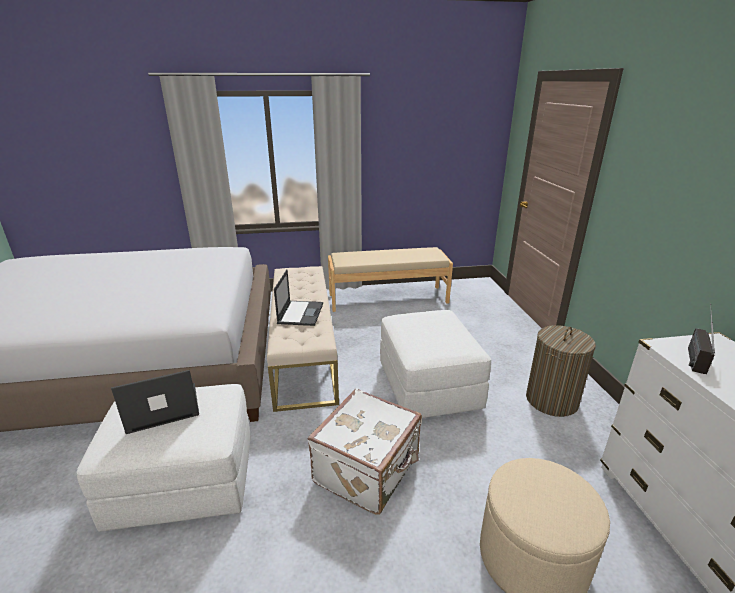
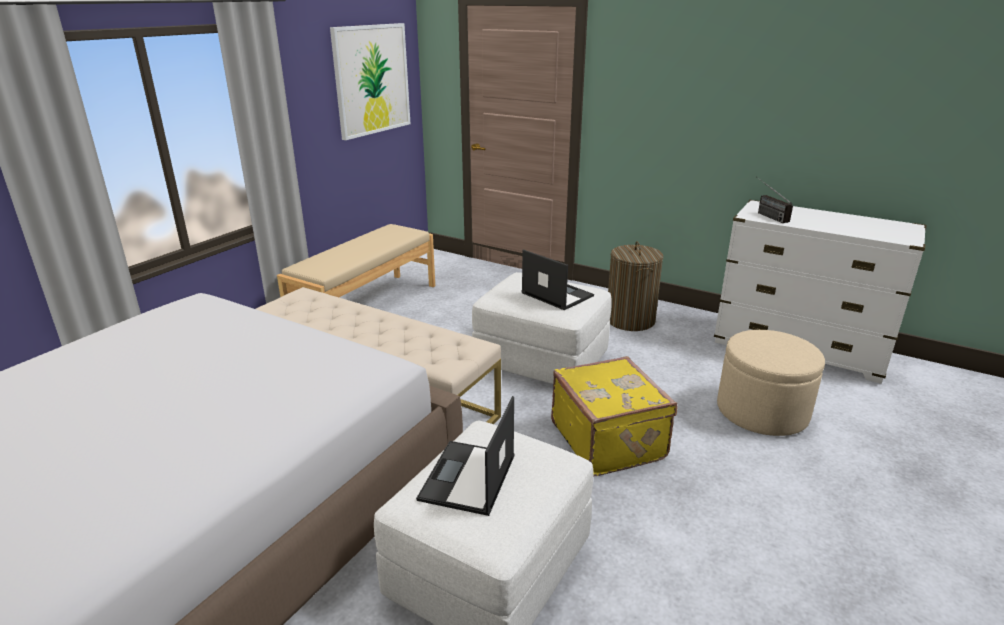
camera: 50 degrees left, 0 degrees up
laptop [274,270,323,326] -> laptop moved to [521,249,594,310]
white suitcase [307,388,422,515] -> yellow suitcase [551,356,677,476]
none -> picture [330,23,411,140]

